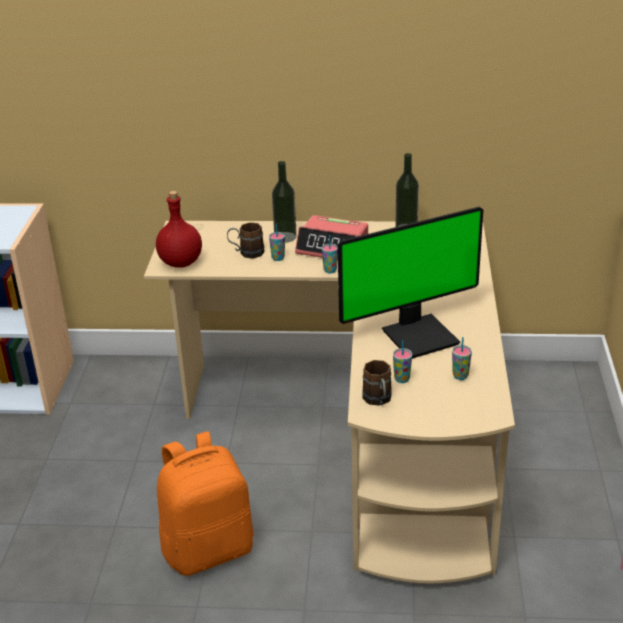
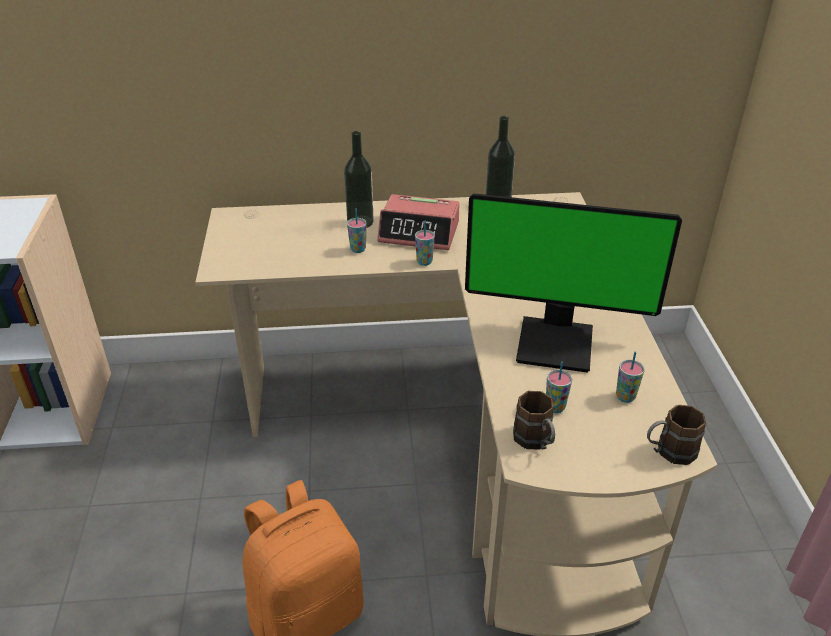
camera: 10 degrees left, 5 degrees up
red bottle [156,191,202,268] -> none
brown mug [227,222,264,258] -> brown mug moved to [647,405,706,465]
monitor [338,207,483,359] -> monitor turned 45 degrees clockwise [465,193,682,373]

